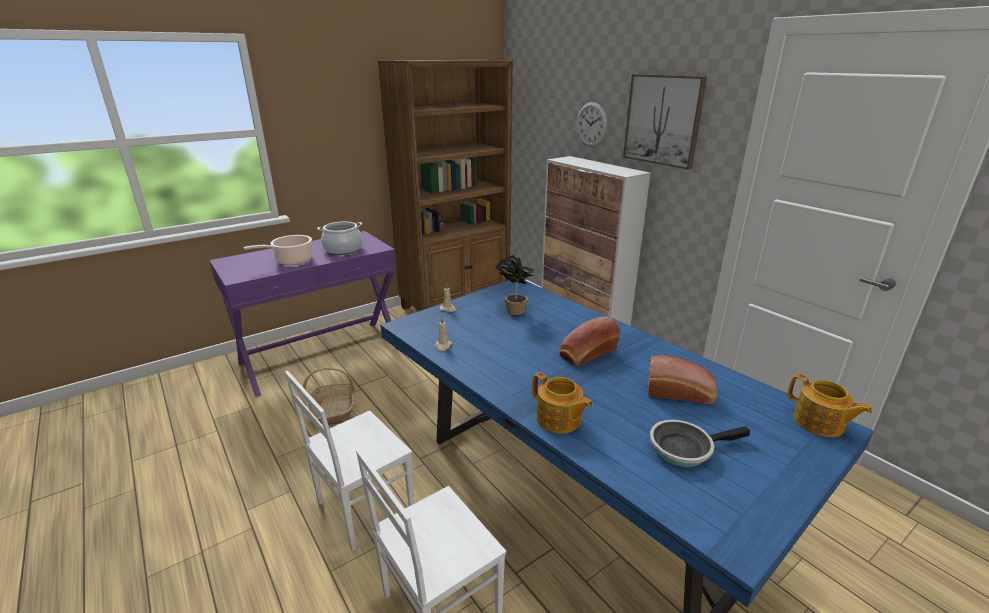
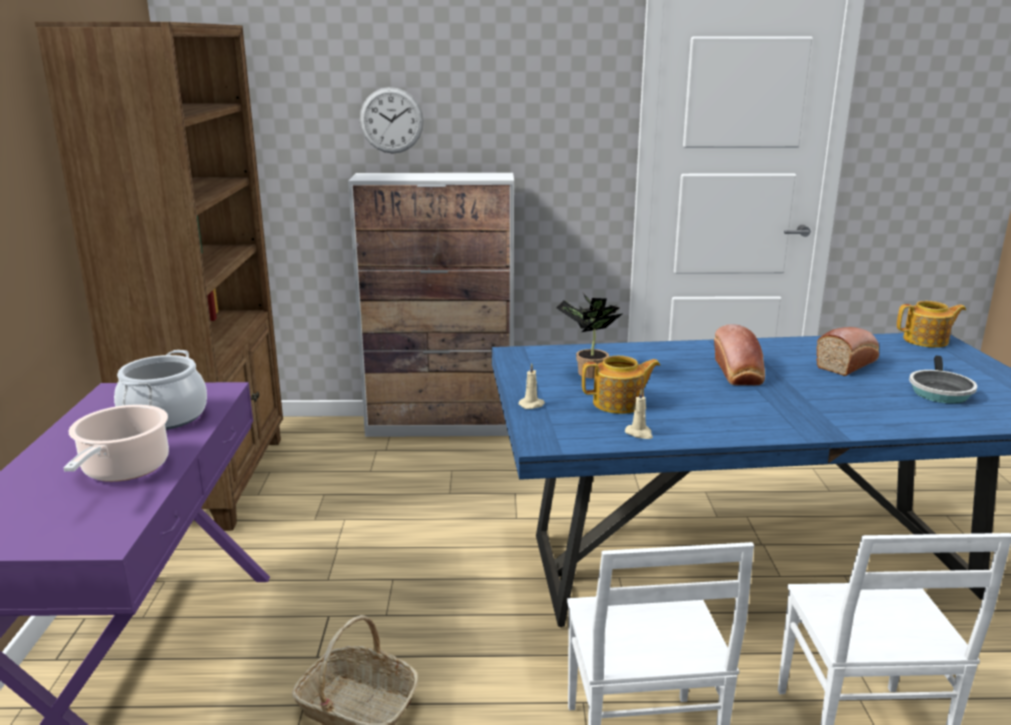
camera: 55 degrees left, 5 degrees down
teapot [532,372,593,434] -> teapot moved to [582,356,660,414]
picture [623,74,707,170] -> none

